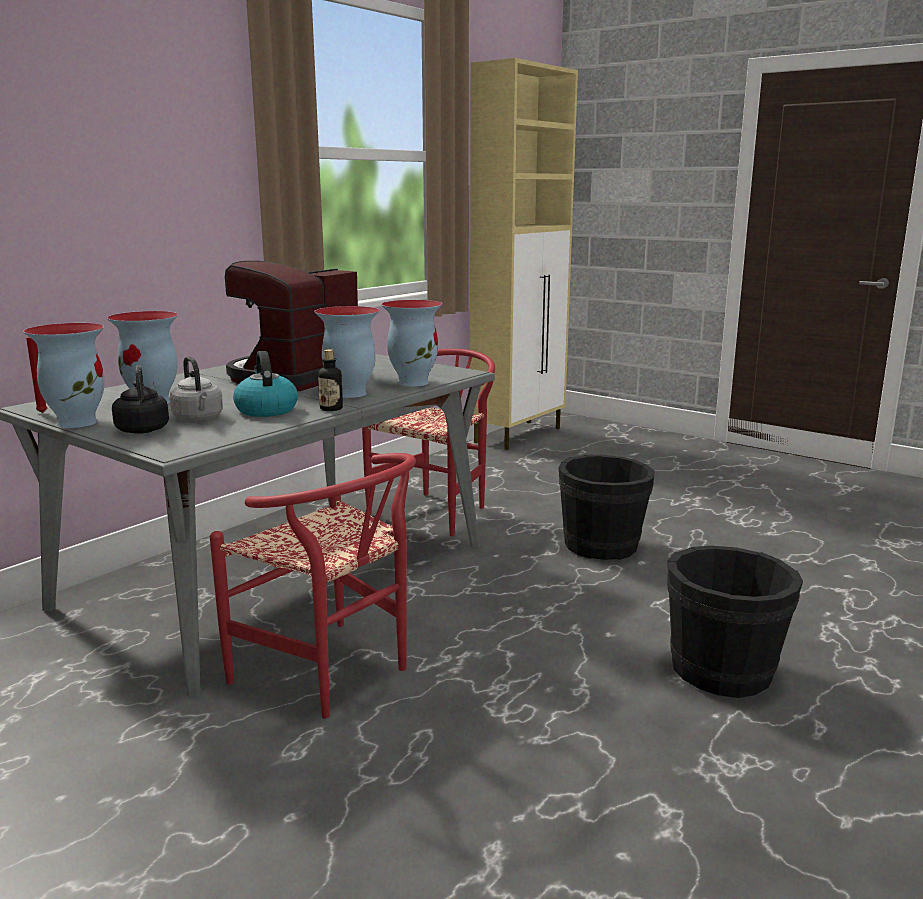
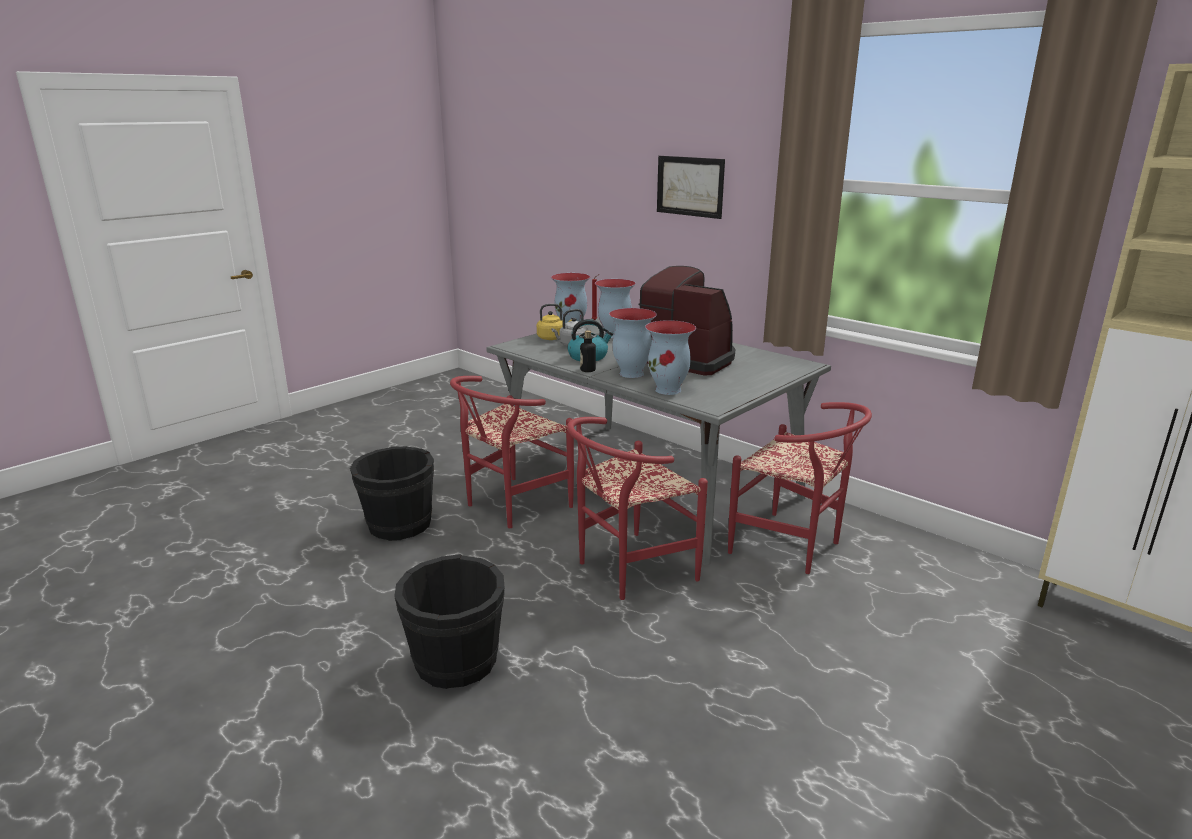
camera: 95 degrees right, 5 degrees up
black kettle [112,365,169,434] -> yellow kettle [537,304,572,340]
black bucket [559,454,655,560] -> black bucket moved to [350,446,434,541]
none -> red chair [567,417,708,600]
none -> picture [657,156,725,219]

